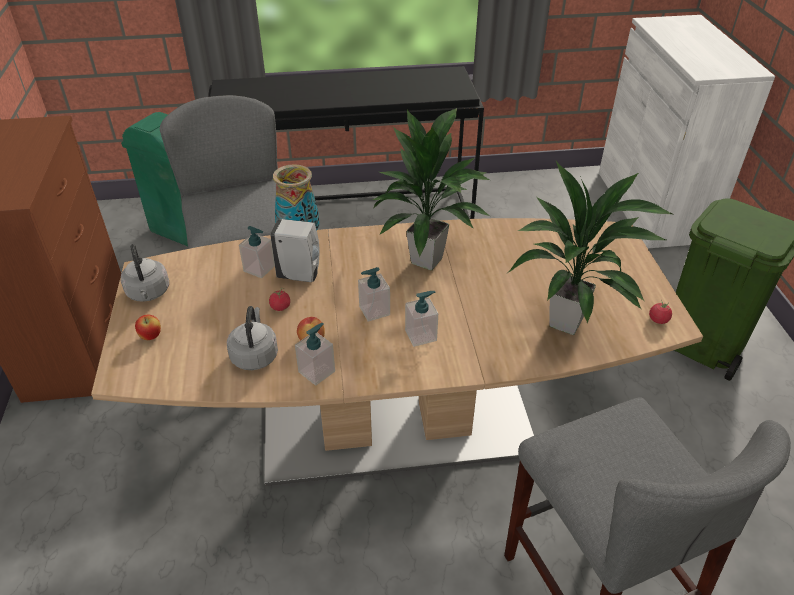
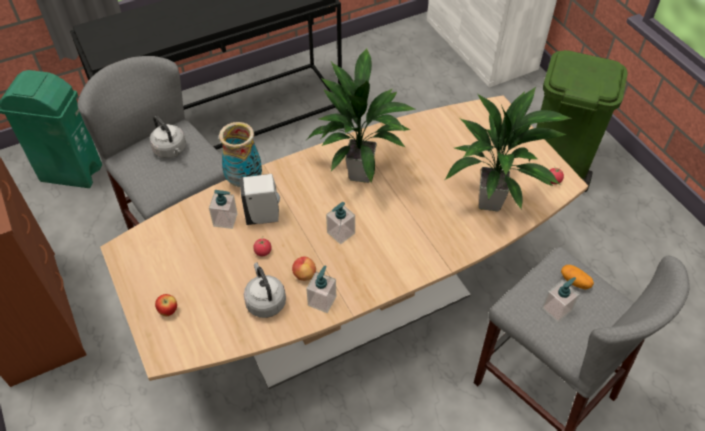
camera: 20 degrees left, 10 degrees up
grey kettle [121,244,169,302] -> grey kettle moved to [149,116,186,158]
soap dispenser [405,291,438,347] -> soap dispenser moved to [542,277,580,322]
none -> potato [561,265,594,290]

